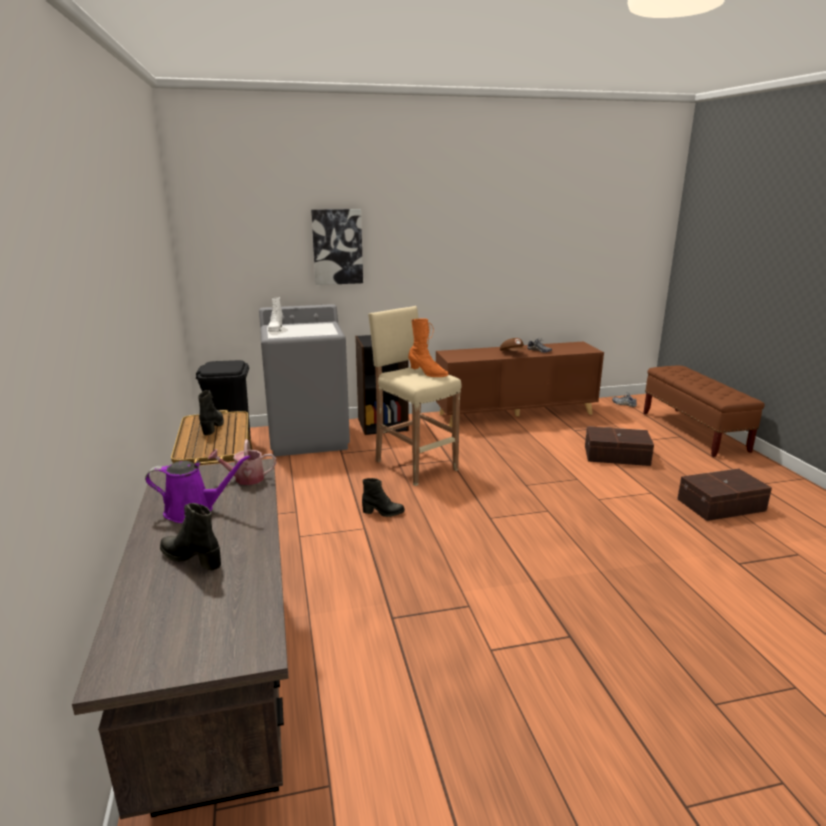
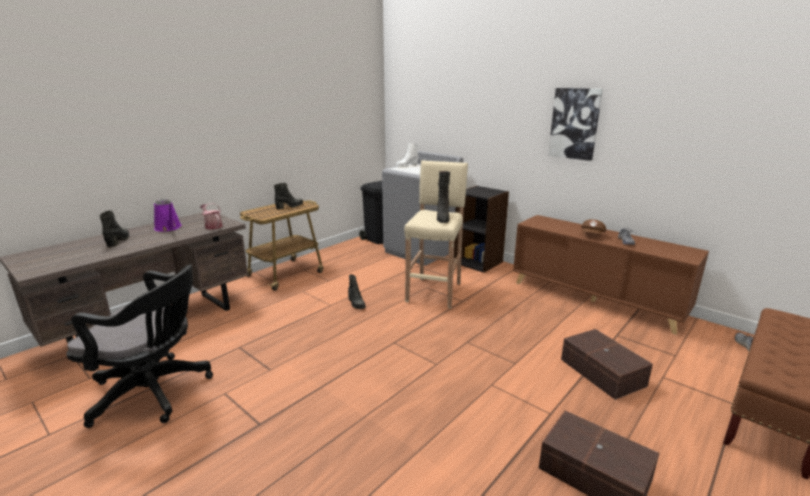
camera: 55 degrees right, 0 degrees up
picture [311,209,363,285] -> picture moved to [548,88,603,161]
orange boot [408,319,448,377] -> black boot [437,171,450,223]
none -> black office chair [66,264,213,428]

